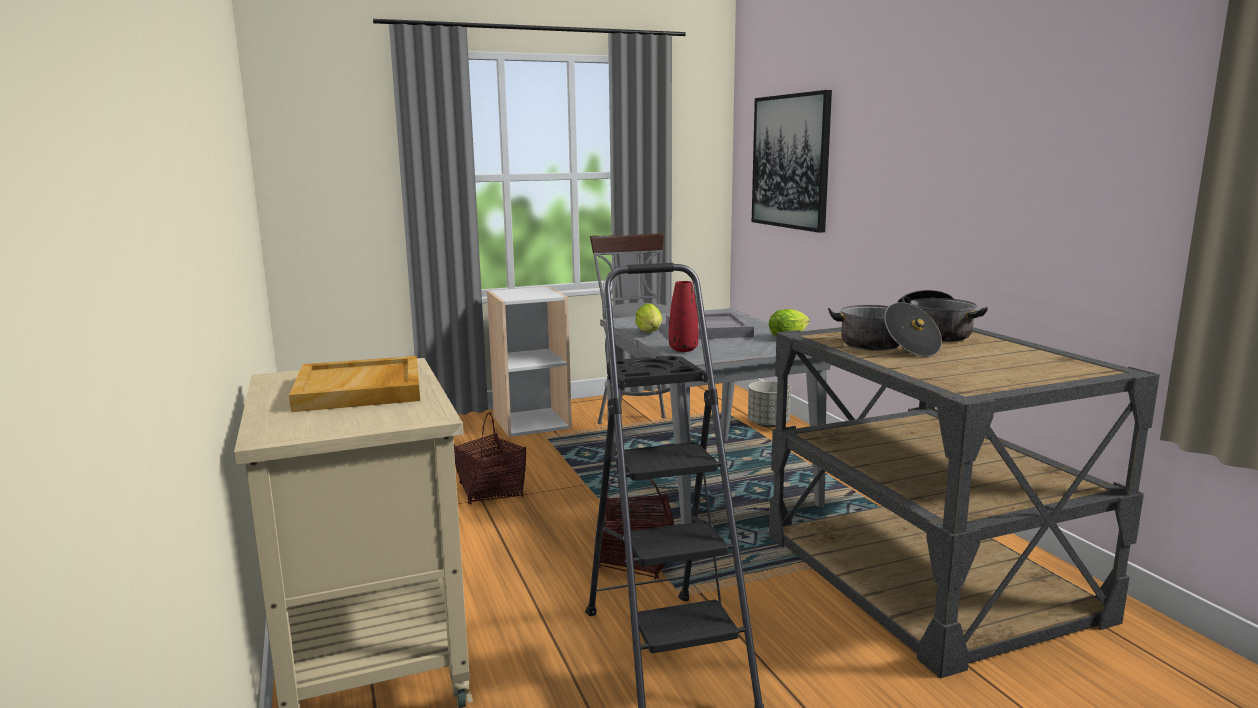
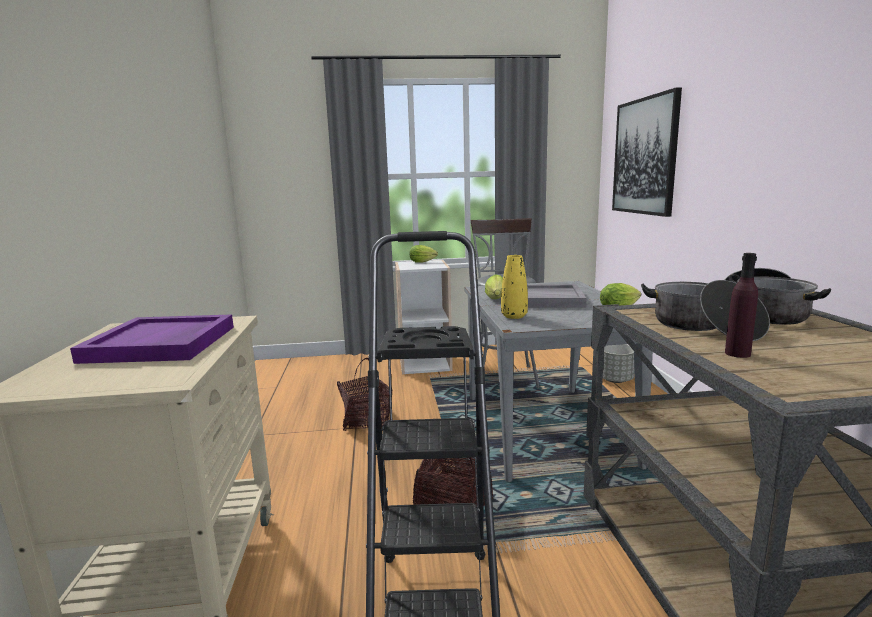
camera: 15 degrees right, 0 degrees up
beige tray [289,356,420,412] -> purple tray [70,314,234,364]
red vase [669,281,698,352] -> yellow vase [501,255,528,319]
none -> lettuce [410,245,438,263]
none -> purple bottle [725,253,758,358]

